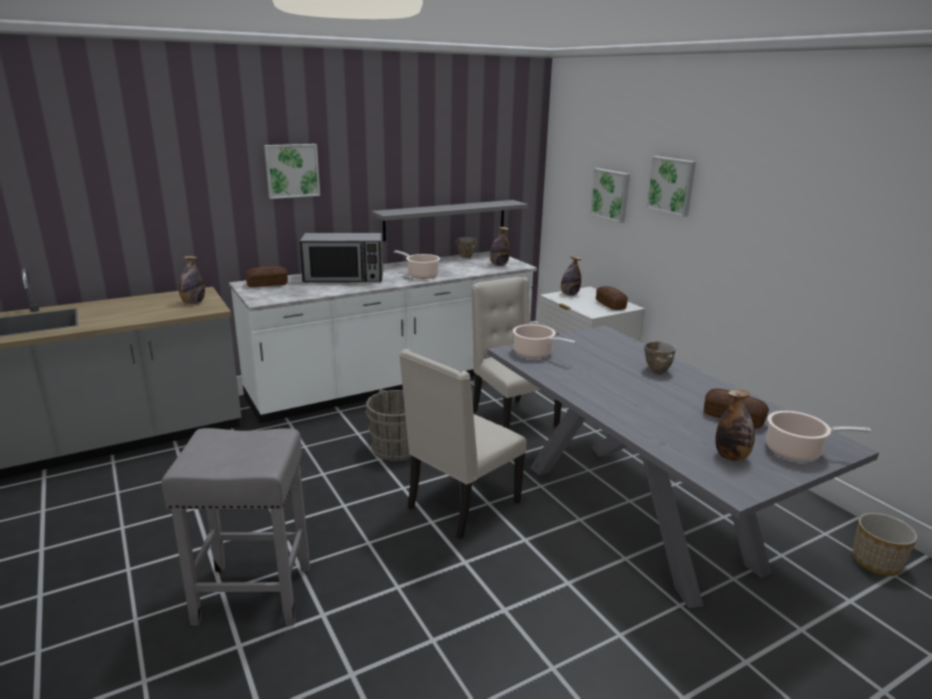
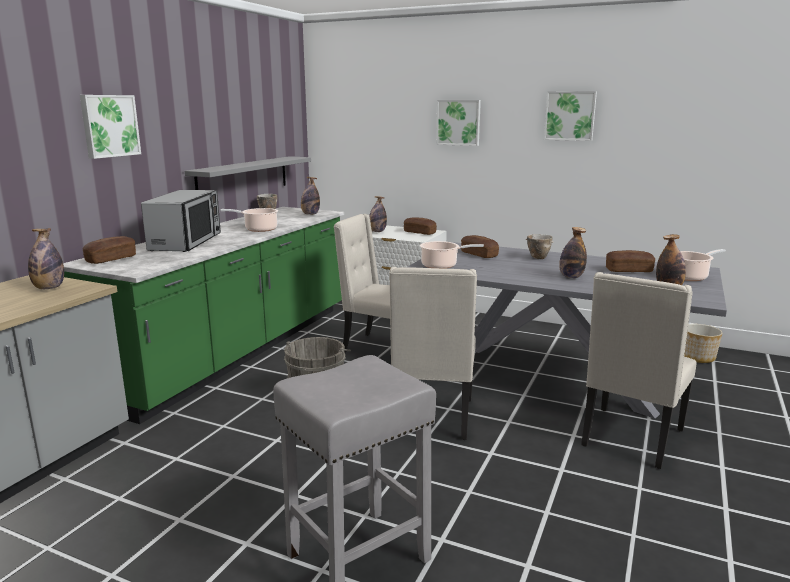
camera: 35 degrees left, 5 degrees down
white counter [229,251,537,423] -> green counter [63,207,344,424]
microwave [299,233,383,282] -> microwave turned 45 degrees counterclockwise [141,190,221,252]
picture [590,168,630,223] -> picture moved to [544,91,597,141]
none -> bread [461,235,499,258]
none -> bottle [559,227,587,278]
none -> beige chair [581,272,696,469]

